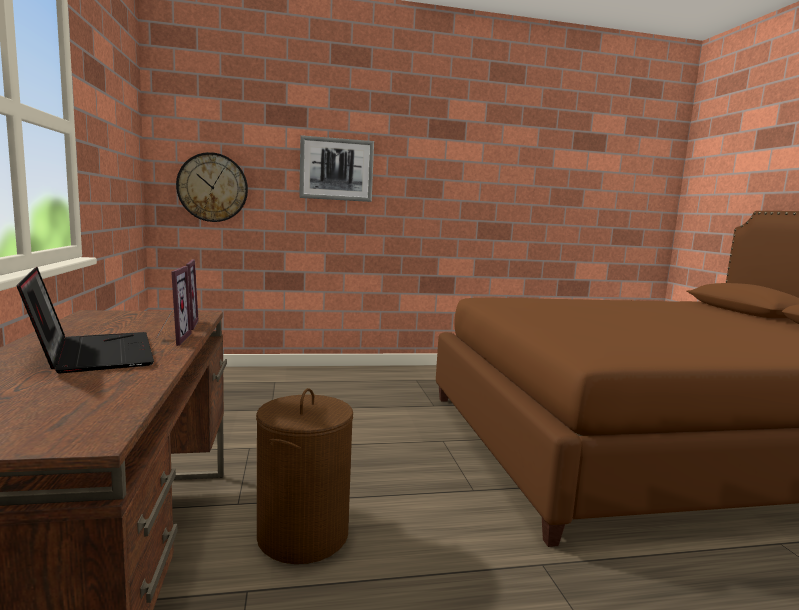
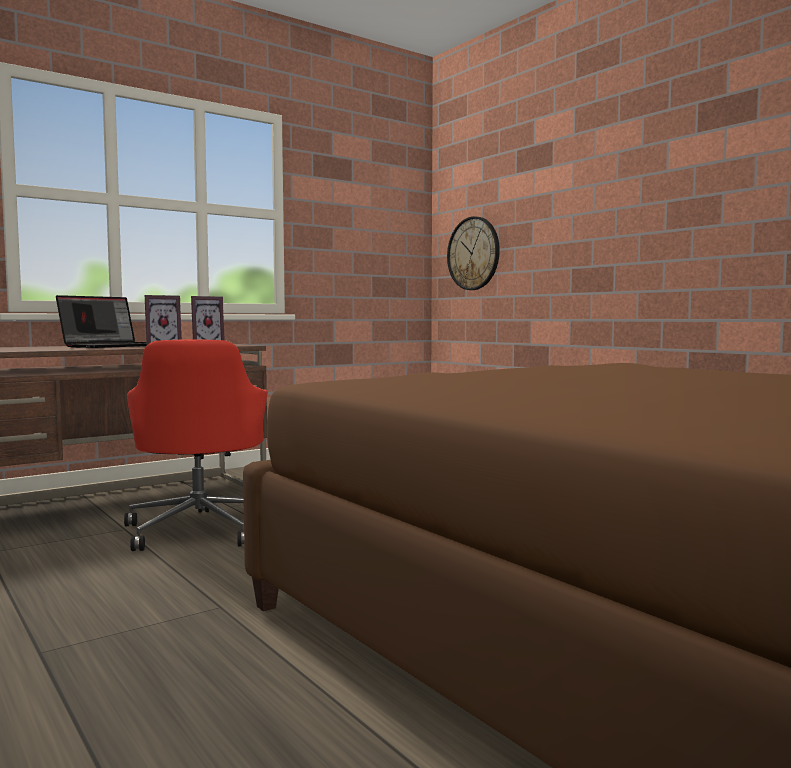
camera: 65 degrees right, 5 degrees down
brown laundry basket [256,388,353,564] -> red office chair [124,339,268,551]
picture [299,135,374,202] -> none

